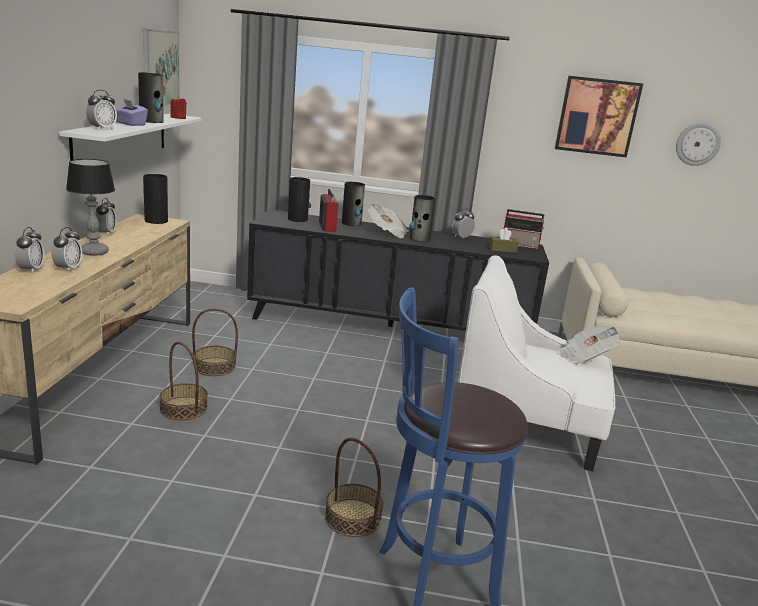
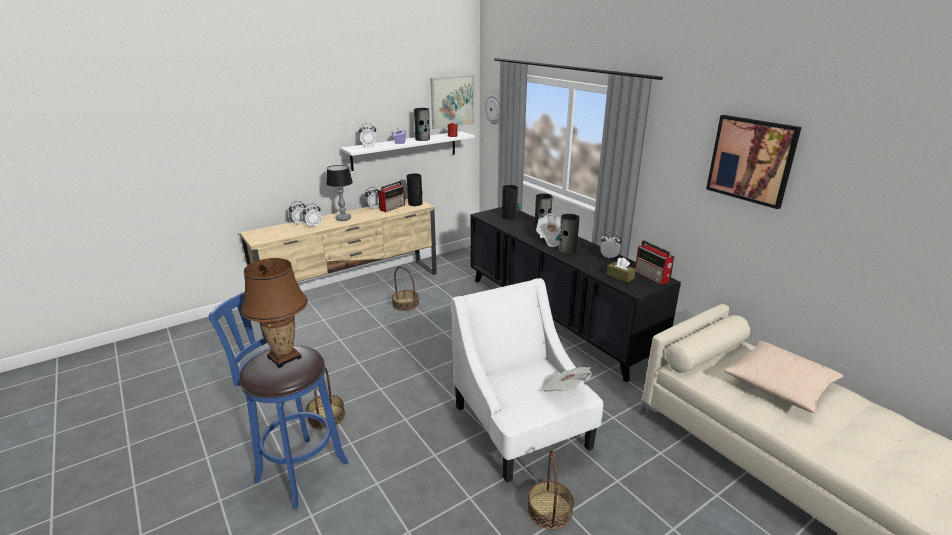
camera: 50 degrees right, 5 degrees up
basket [159,342,208,420] -> basket moved to [527,450,574,529]
radio [319,189,338,232] -> radio moved to [378,181,405,212]
wall clock [676,123,721,166] -> wall clock moved to [485,95,499,124]
none -> brown table lamp [241,258,308,368]
none -> beige pillow [724,341,843,413]

